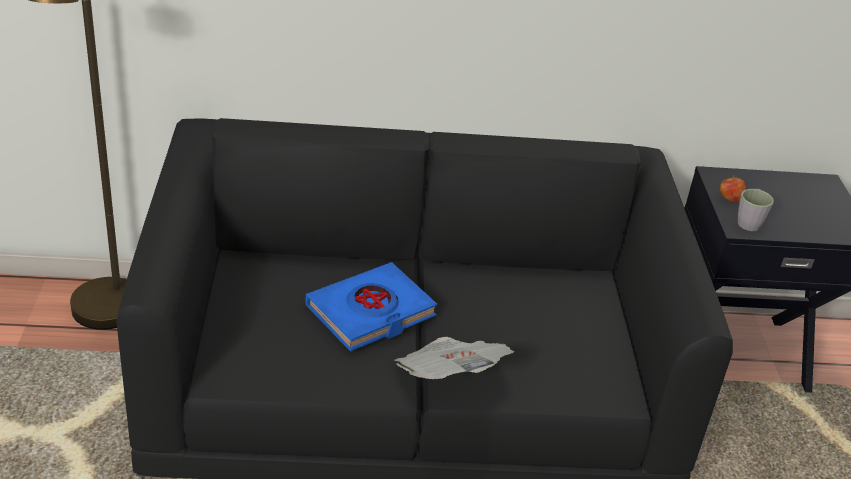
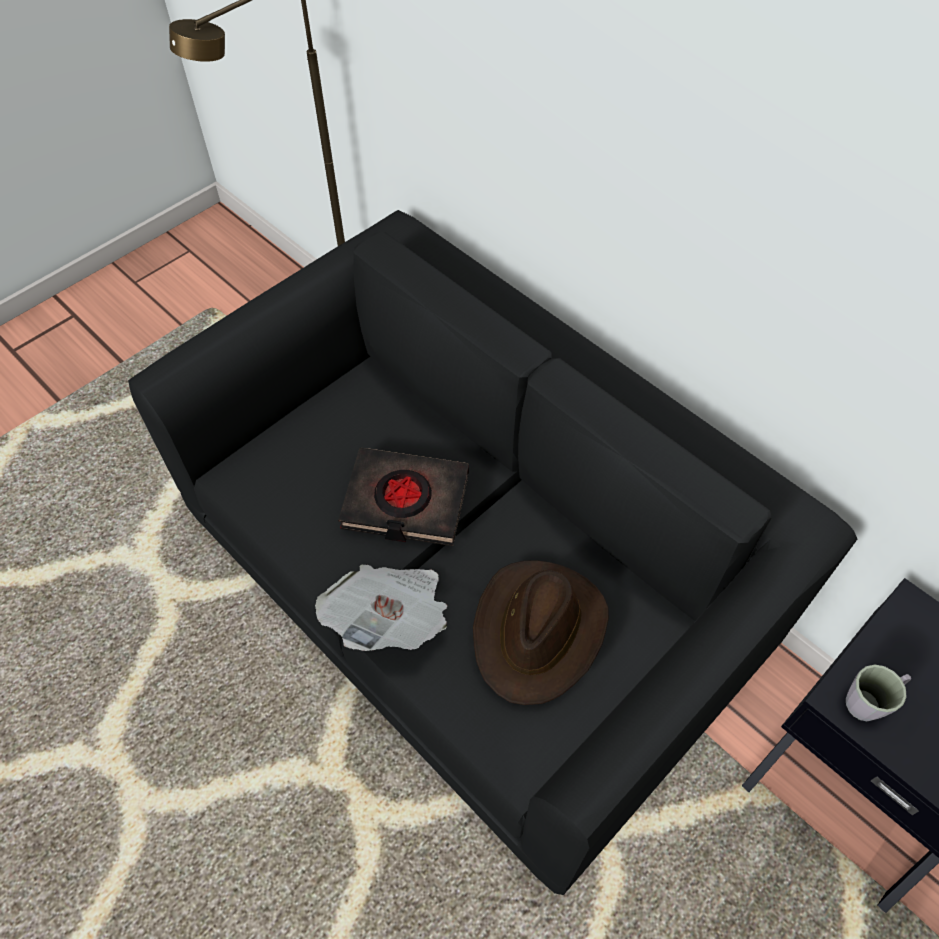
camera: 50 degrees right, 20 degrees up
blue book [306,262,437,352] -> black book [338,447,469,546]
apple [720,175,747,202] -> none
none -> brown hat [473,560,609,705]

